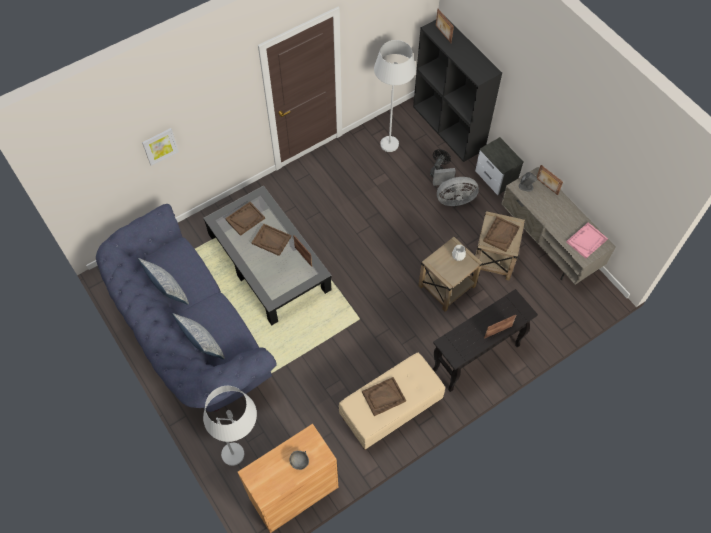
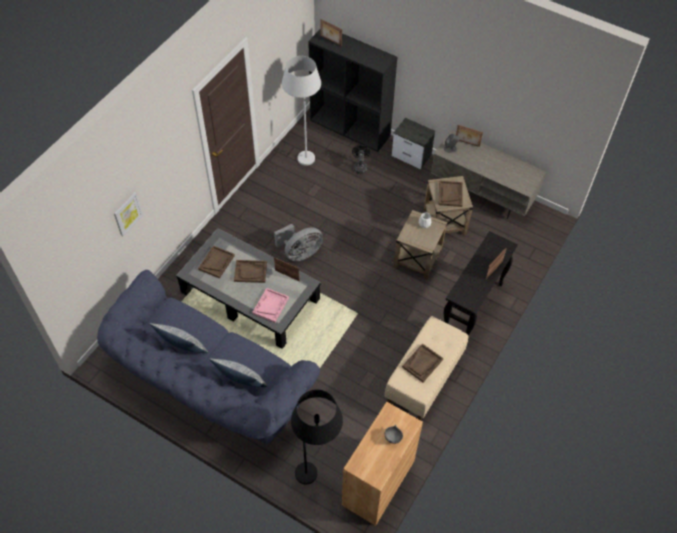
camera: 25 degrees left, 5 degrees down
white floor lamp [203,386,257,466] -> black floor lamp [291,389,343,485]
grey fan [433,168,479,206] -> grey fan moved to [274,224,323,261]
pink tray [567,222,608,258] -> pink tray moved to [252,288,289,323]

